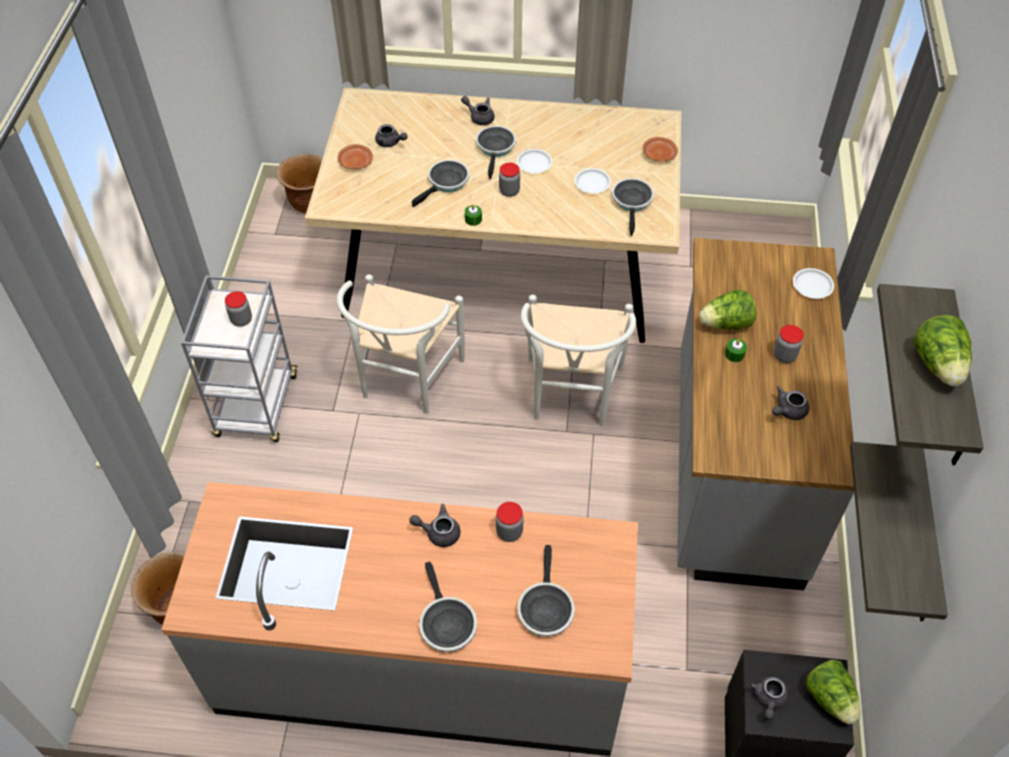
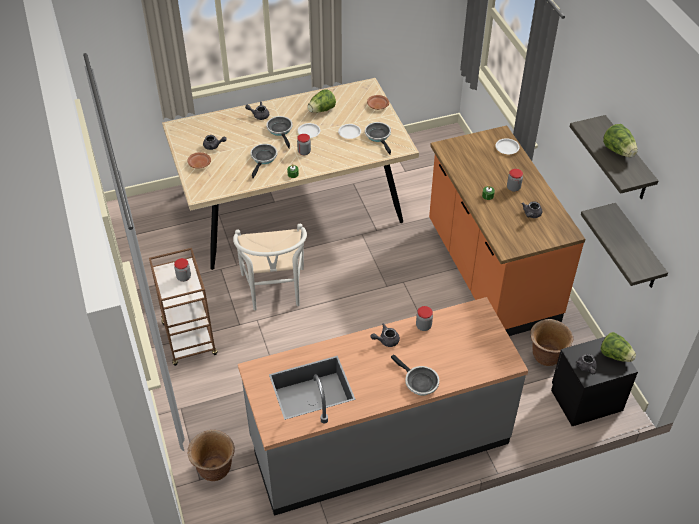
camera: 25 degrees left, 5 degrees down
grey cart [181,275,298,442] -> brown cart [149,248,218,366]
brown planter [276,154,323,213] -> brown planter moved to [530,319,573,366]
frying pan [517,545,575,637] -> none
white chair [521,295,636,426] -> none
grey counter [677,238,854,590] -> orange counter [429,125,586,336]
lettuce [699,290,756,330] -> lettuce moved to [308,89,336,112]

